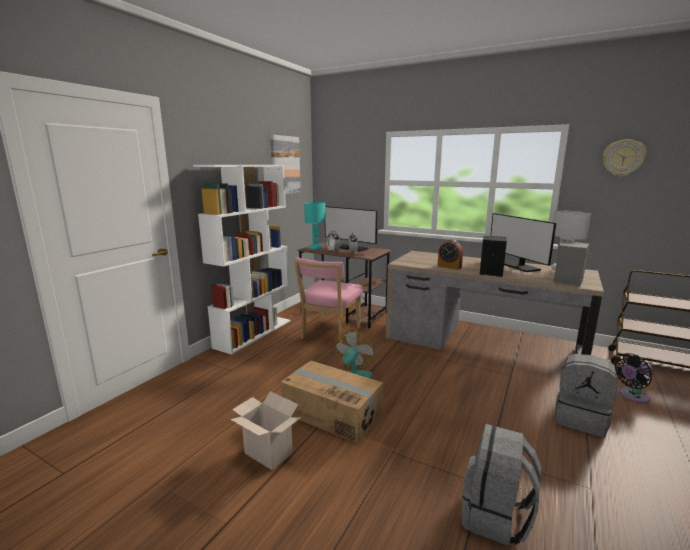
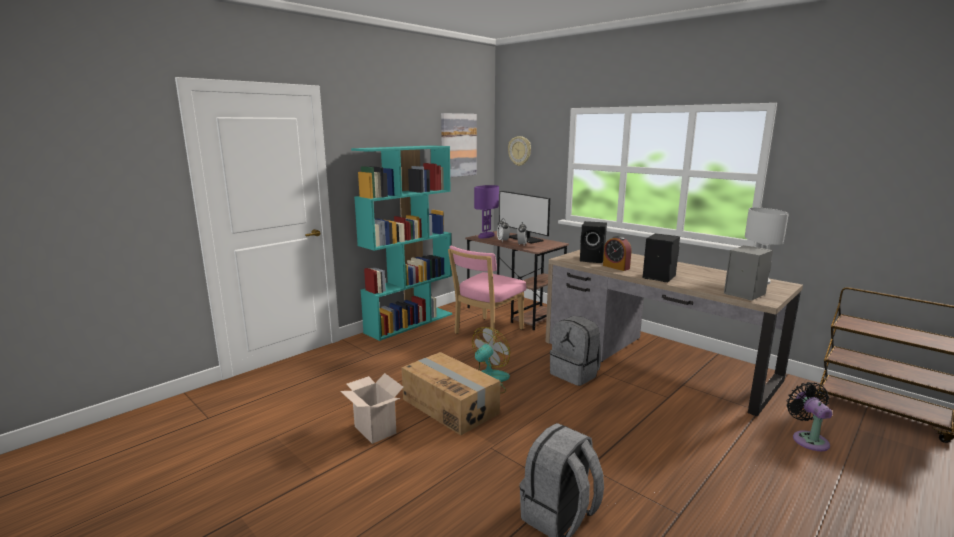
camera: 15 degrees right, 0 degrees up
white bookcase [193,165,290,355] -> turquoise bookcase [351,145,452,341]
turquoise table lamp [304,201,325,250] -> purple table lamp [474,185,499,238]
monitor [490,213,556,272] -> none
grey backpack [555,354,618,437] -> grey backpack moved to [550,316,601,386]
wall clock [603,139,647,177] -> wall clock moved to [508,136,531,166]
black fan [614,353,652,403] -> black fan turned 90 degrees clockwise [787,382,832,451]
none -> black speaker [580,221,607,263]

